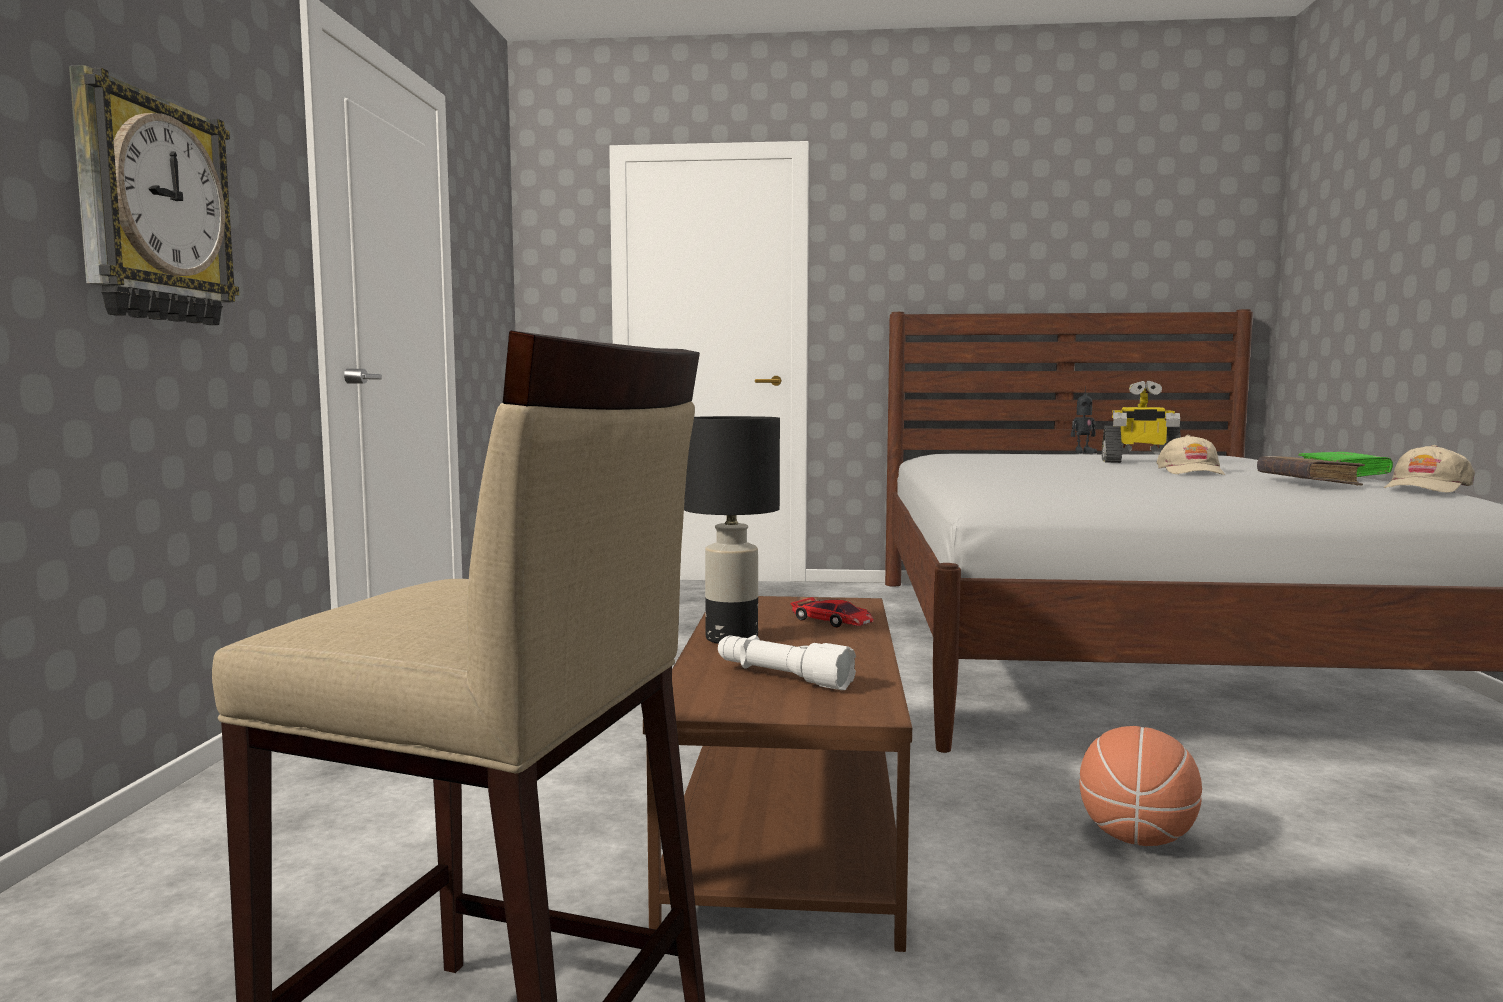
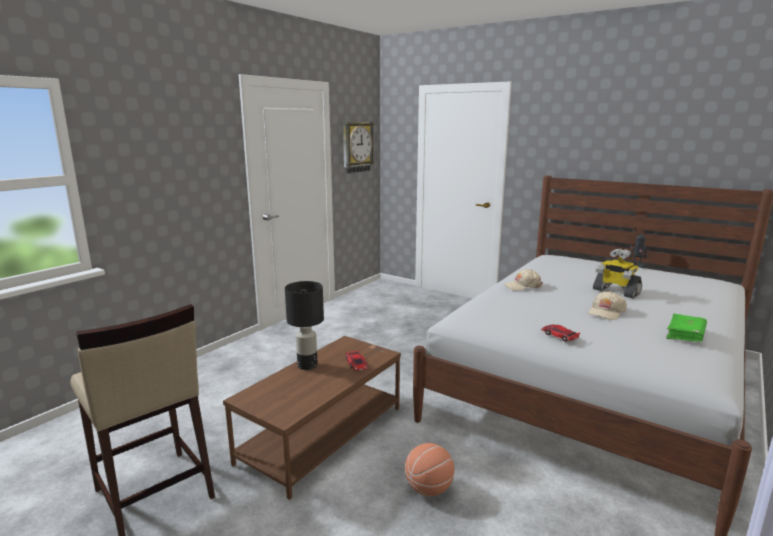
camera: 30 degrees right, 10 degrees up
wall clock [69,65,239,325] -> wall clock moved to [343,122,374,173]
white flashlight [718,635,856,690] -> none
brown book [1257,456,1365,486] -> none
beige cap [1384,445,1475,493] -> beige cap moved to [504,269,543,291]
none -> toy car [541,324,580,342]

